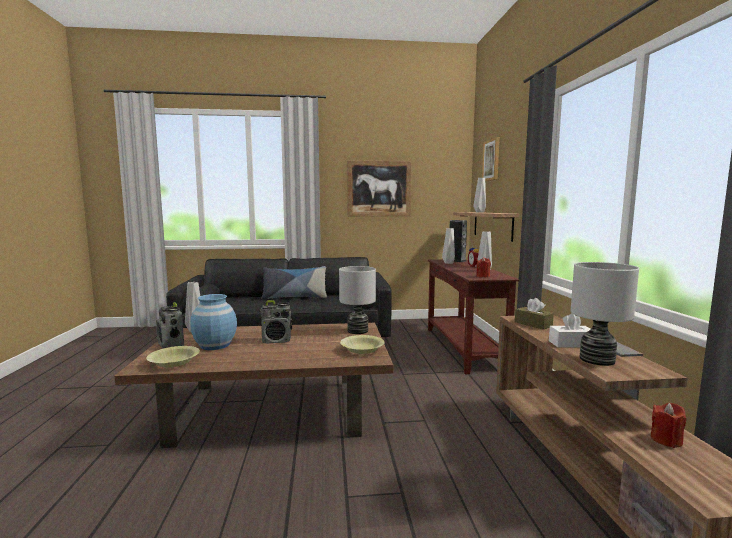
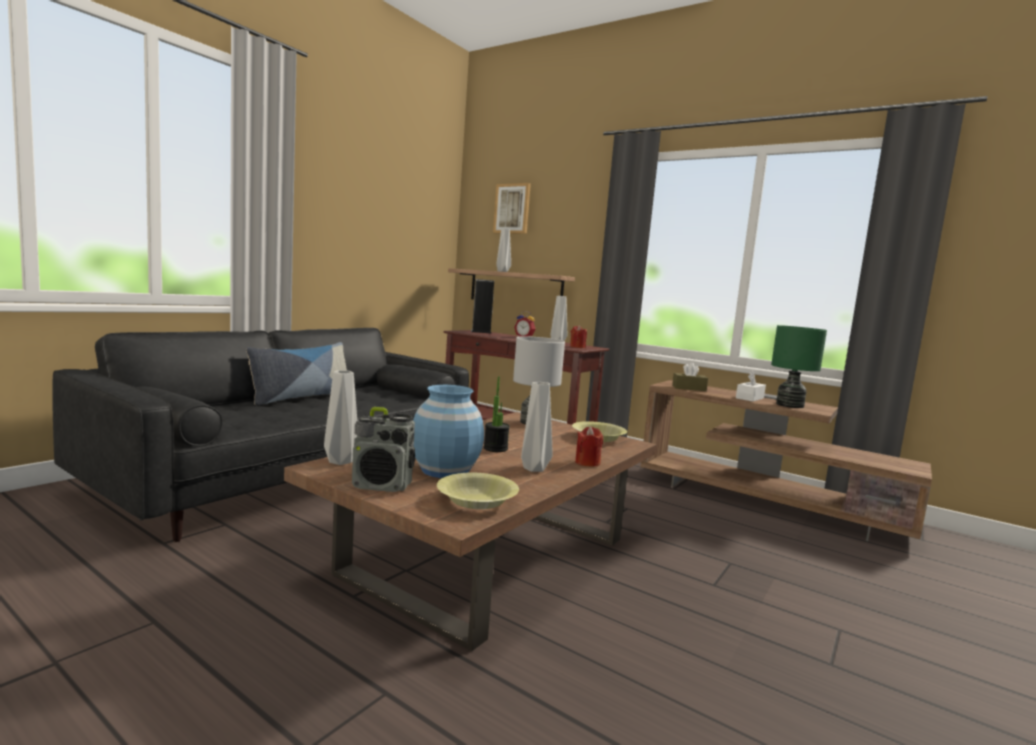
camera: 50 degrees left, 0 degrees up
radio [260,300,292,343] -> potted plant [484,376,510,452]
picture [347,160,412,216] -> none
grey vase [442,228,455,264] -> grey vase moved to [521,382,553,472]
grey table lamp [571,262,639,366] -> green table lamp [771,325,827,408]
red candle [651,403,686,448] -> red candle moved to [575,426,603,467]

